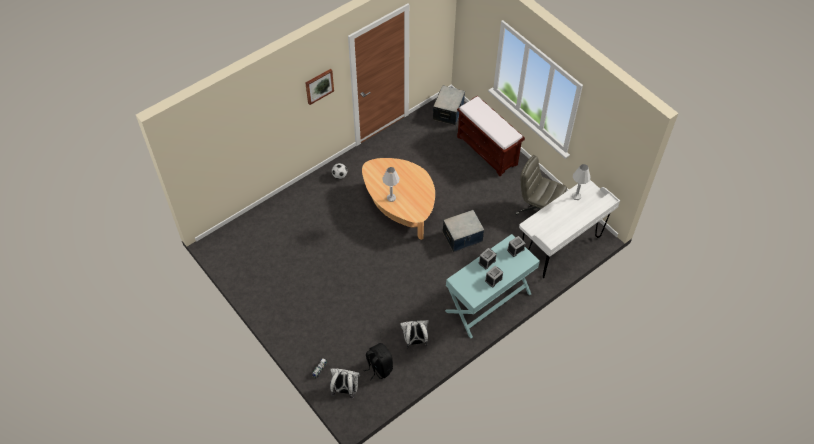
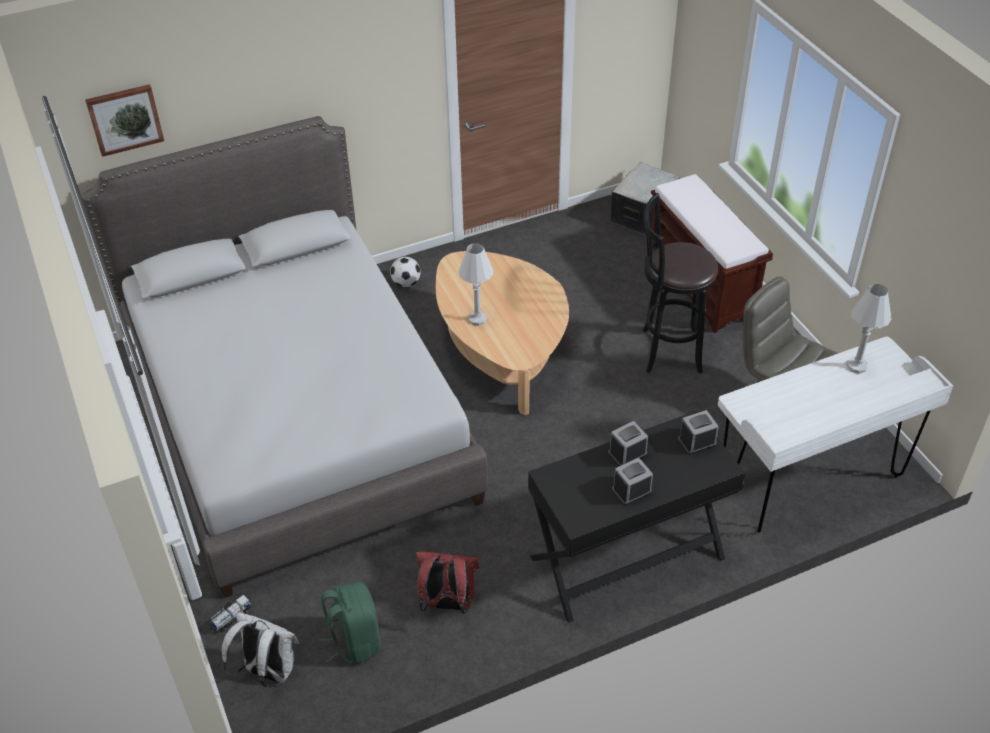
camera: 15 degrees right, 10 degrees down
picture [305,69,334,105] -> picture moved to [85,84,164,157]
black backpack [363,343,393,380] -> green backpack [319,582,380,664]
white backpack [400,320,429,348] -> red backpack [416,552,480,614]
storage box [443,210,484,252] -> none
turquoise console table [445,234,540,338] -> black console table [528,411,745,622]
none -> grey bed [81,116,488,598]
none -> black stool [643,193,718,374]

